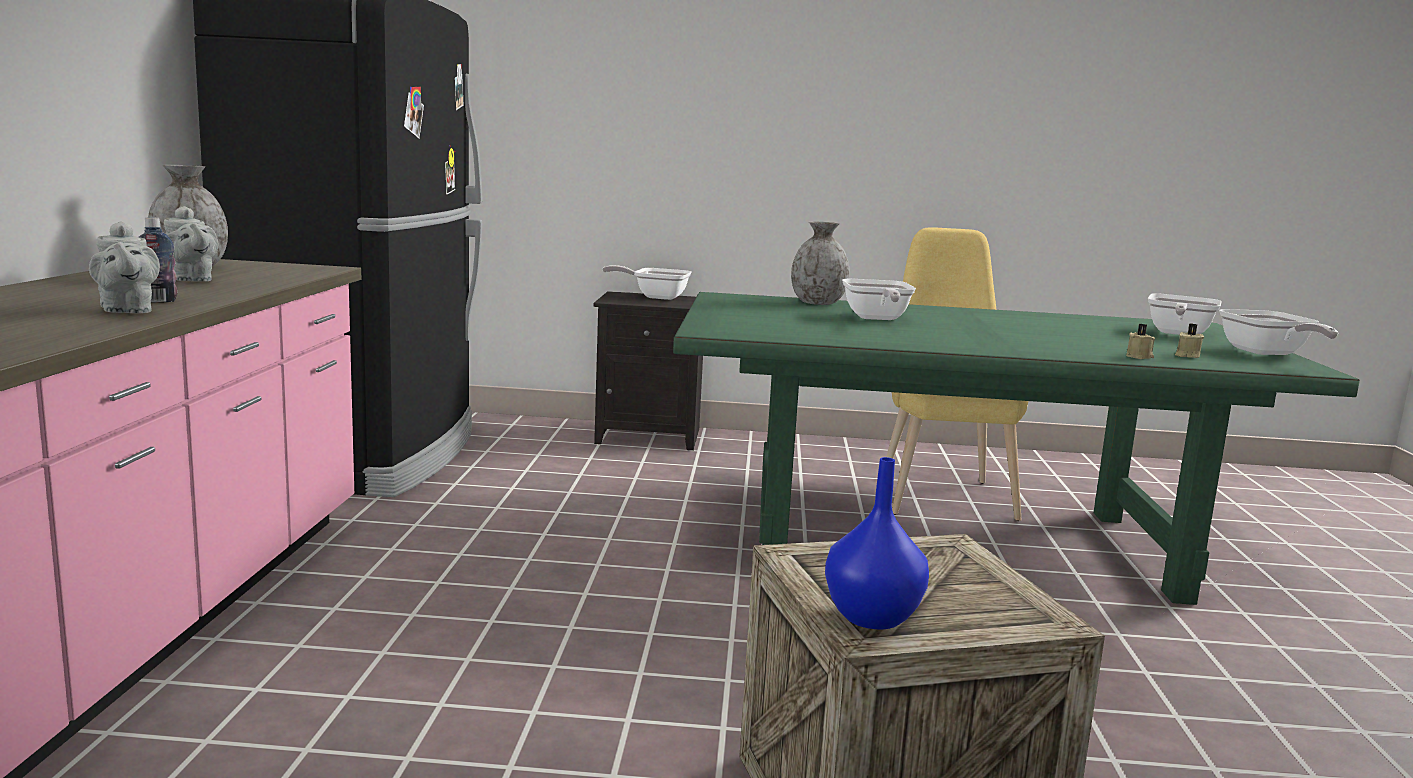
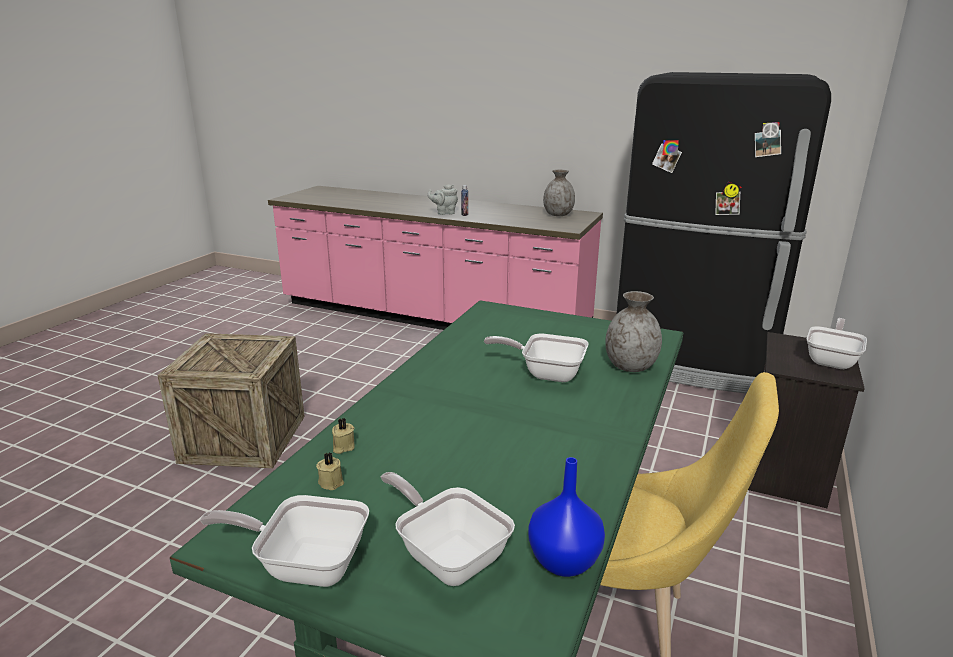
camera: 110 degrees right, 10 degrees up
grey teapot [163,206,218,282] -> none
blue vase [825,457,929,629] -> blue vase moved to [528,457,605,577]

